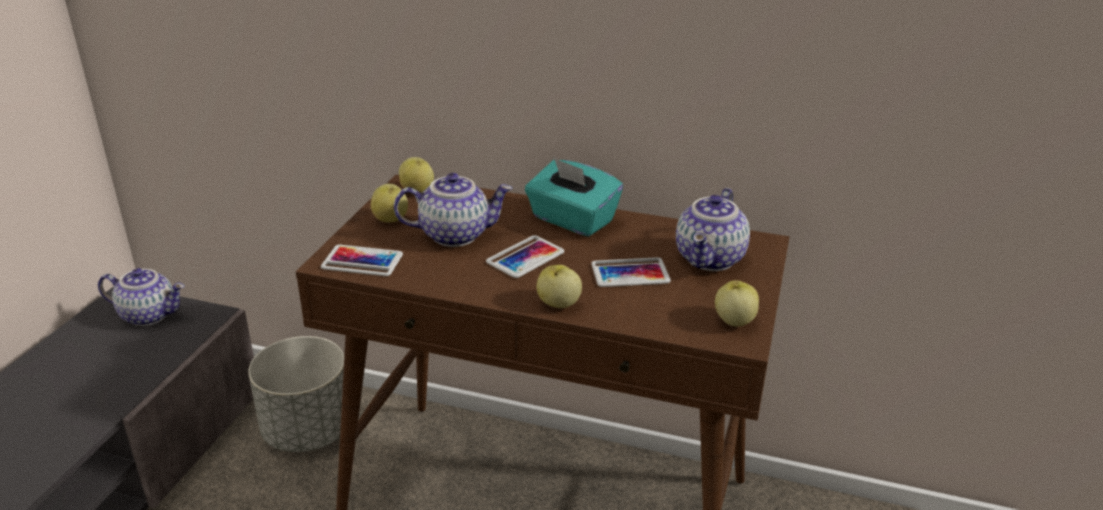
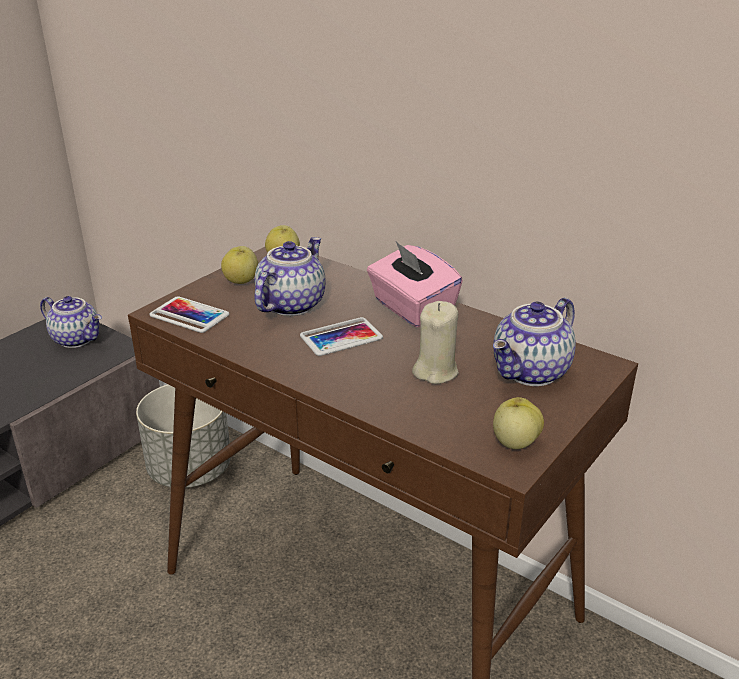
camera: 20 degrees right, 0 degrees up
teapot [394,173,513,247] -> teapot turned 75 degrees counterclockwise [254,237,326,316]
turquoise tissue box [525,158,623,237] -> pink tissue box [367,241,463,328]
apple [537,265,582,308] -> none
phone [591,257,671,287] -> beige candle [412,301,459,384]

